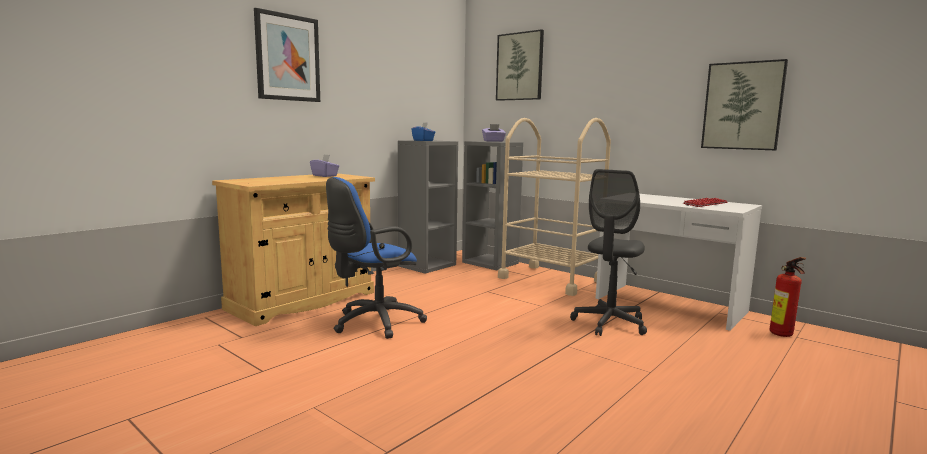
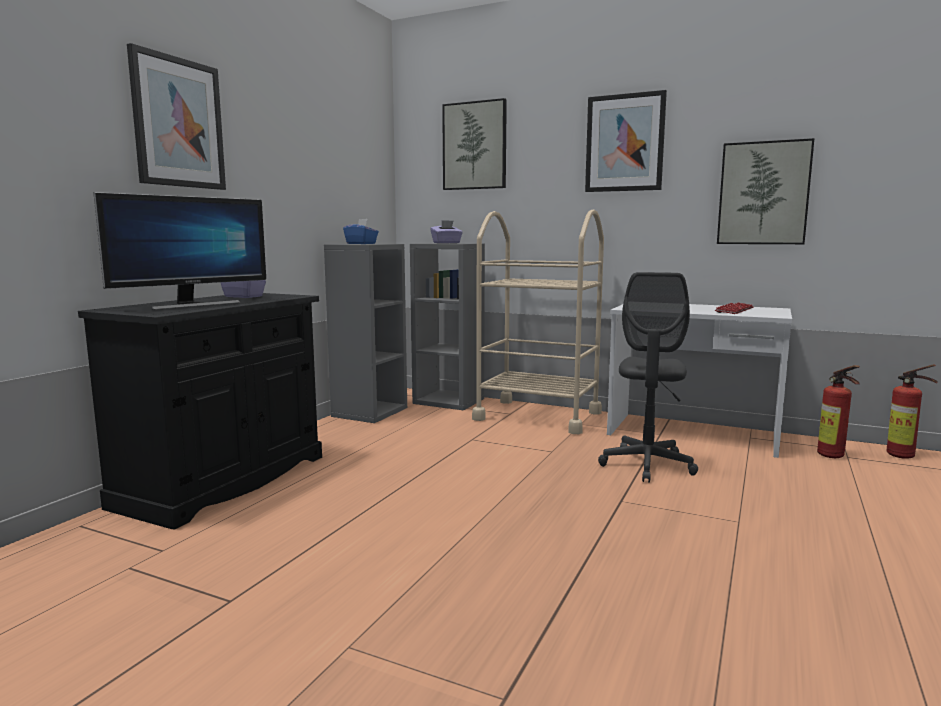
camera: 15 degrees left, 0 degrees up
beige cabinet [212,173,375,326] -> black cabinet [78,293,322,530]
blue office chair [326,177,427,339] -> none
none -> monitor [93,192,266,310]
none -> picture [585,90,667,192]
none -> fire extinguisher [886,364,938,459]

